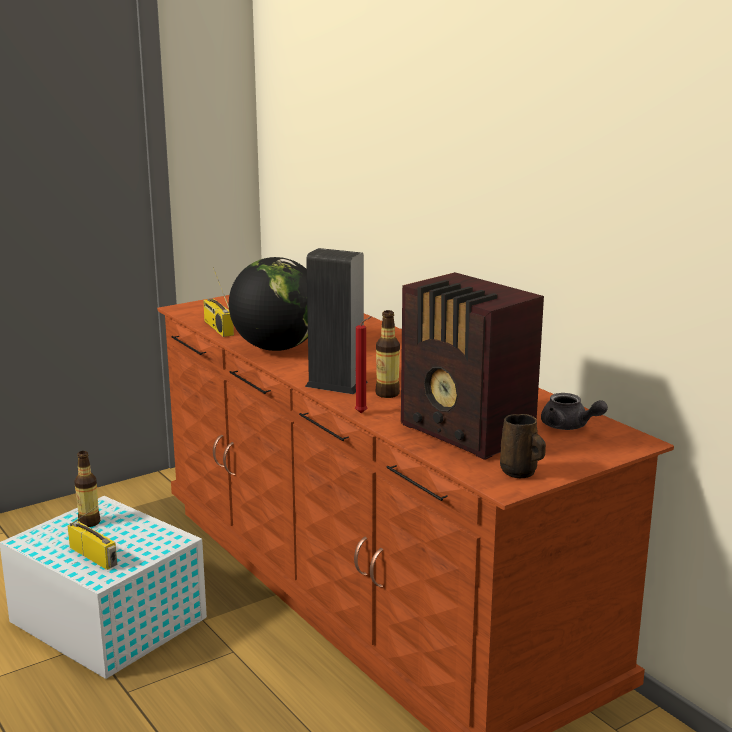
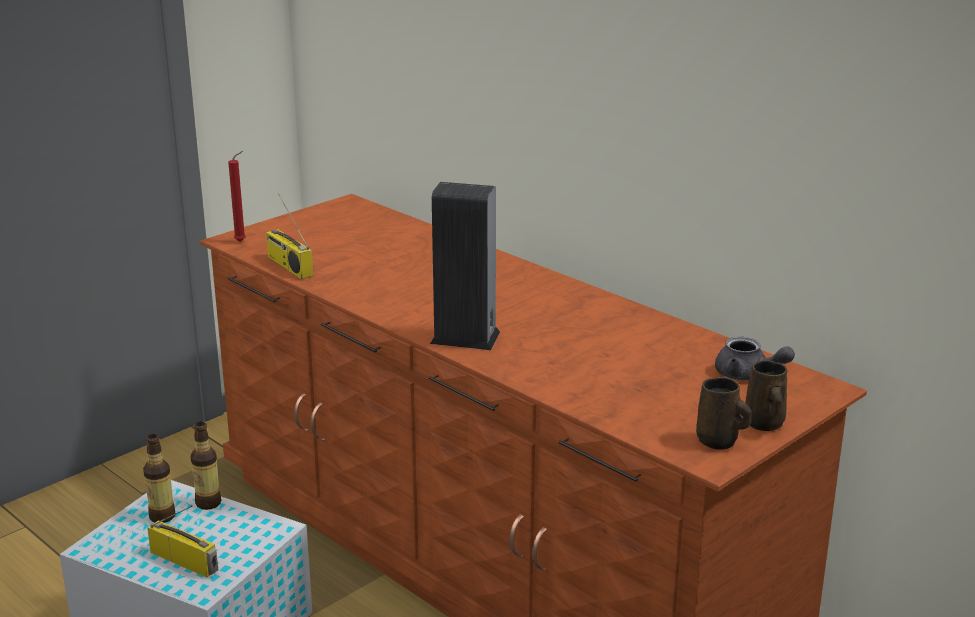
camera: 10 degrees left, 5 degrees up
globe [229,257,308,351] -> none
red candle [355,316,372,413] -> red candle moved to [228,151,246,242]
bottle [376,310,400,398] -> bottle moved to [191,422,221,510]
radio [401,272,544,460] -> none
none -> brown mug [745,360,787,431]

